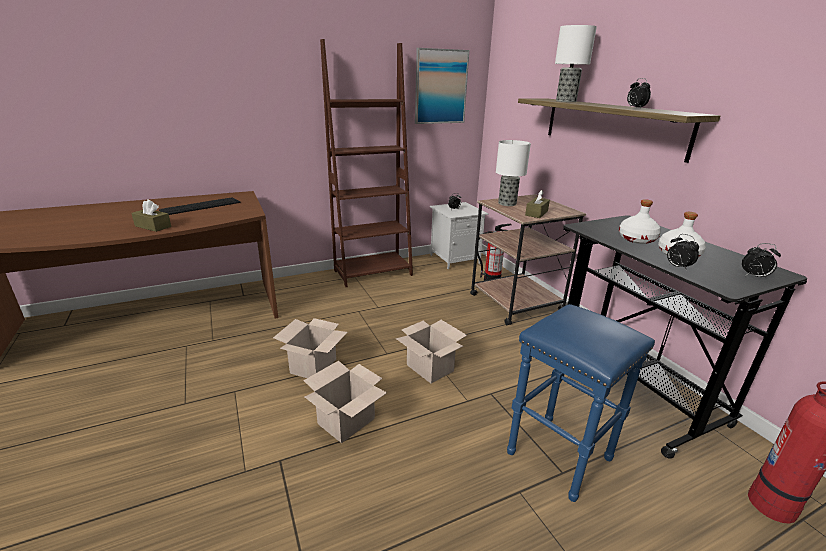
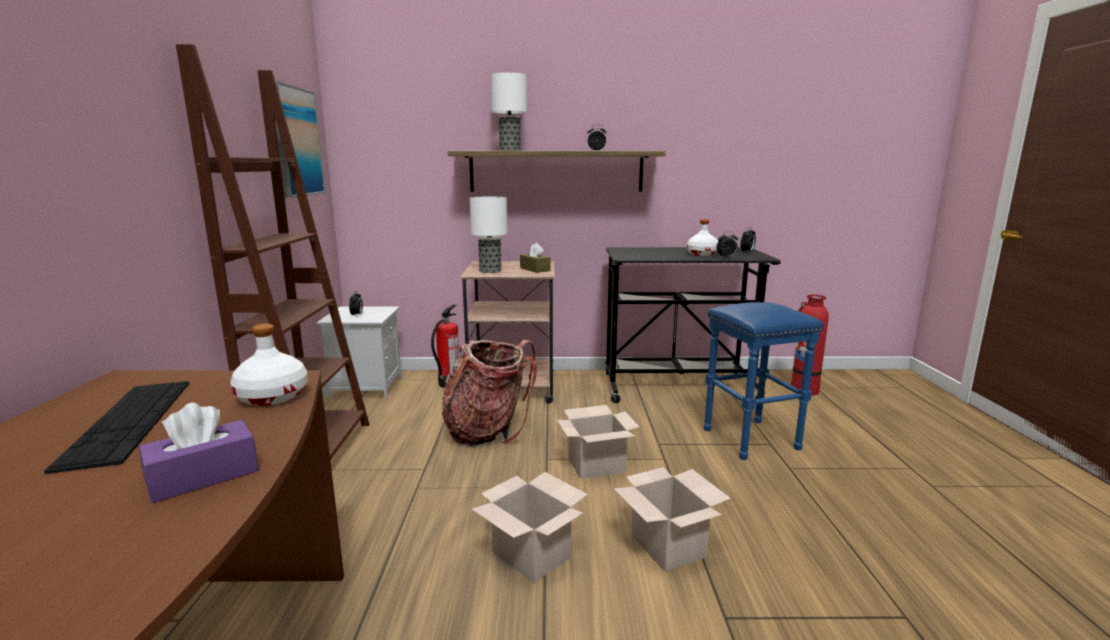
camera: 65 degrees left, 10 degrees down
brown tissue box [131,199,171,232] -> purple tissue box [139,402,259,503]
white bottle [619,199,661,244] -> white bottle moved to [230,323,308,406]
none -> backpack [442,340,537,446]

